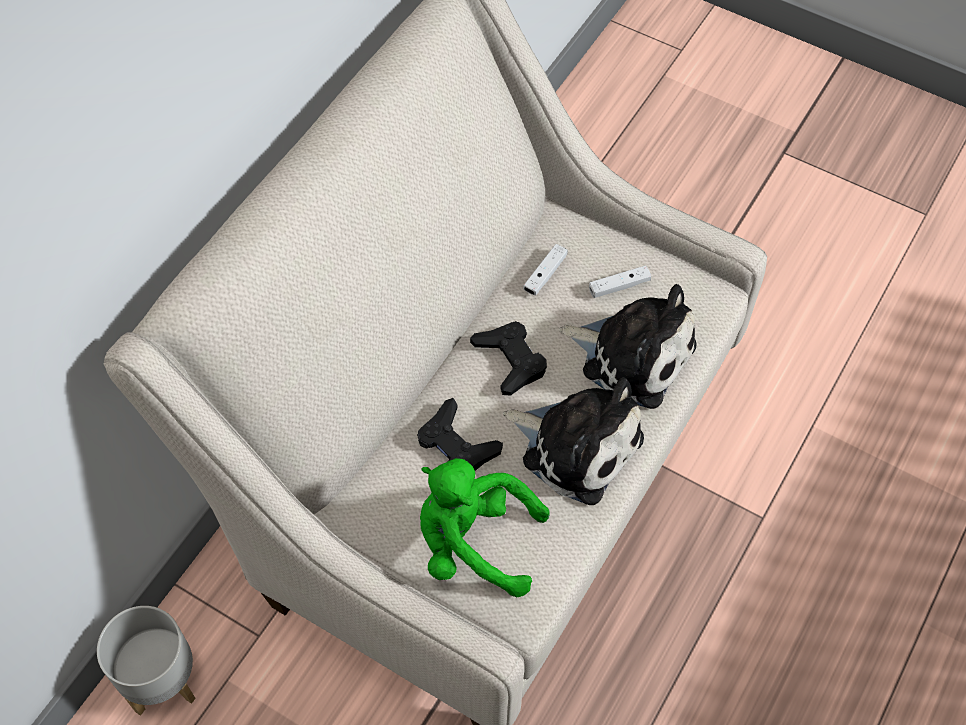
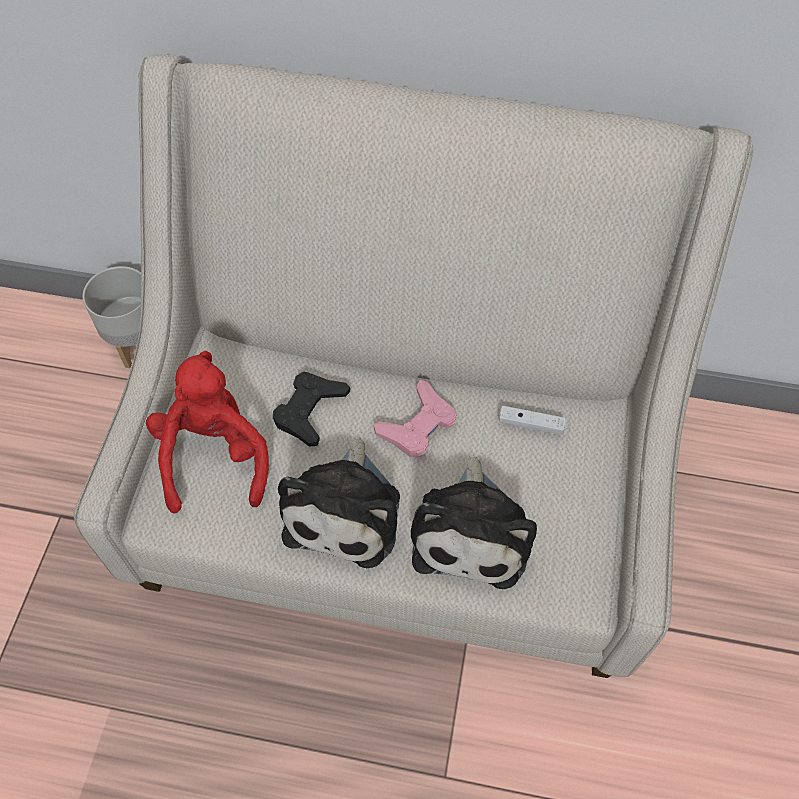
camera: 70 degrees right, 0 degrees up
green plush toy [420,458,549,597] -> red plush toy [146,351,269,514]
black game controller [470,321,547,396] -> pink game controller [374,380,457,458]
white game controller [589,265,651,298] -> none

